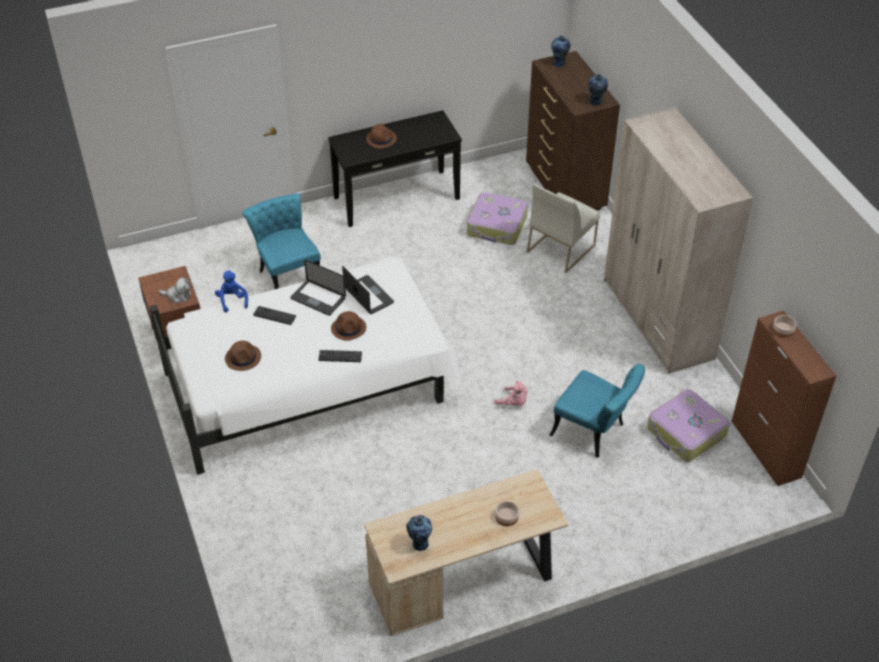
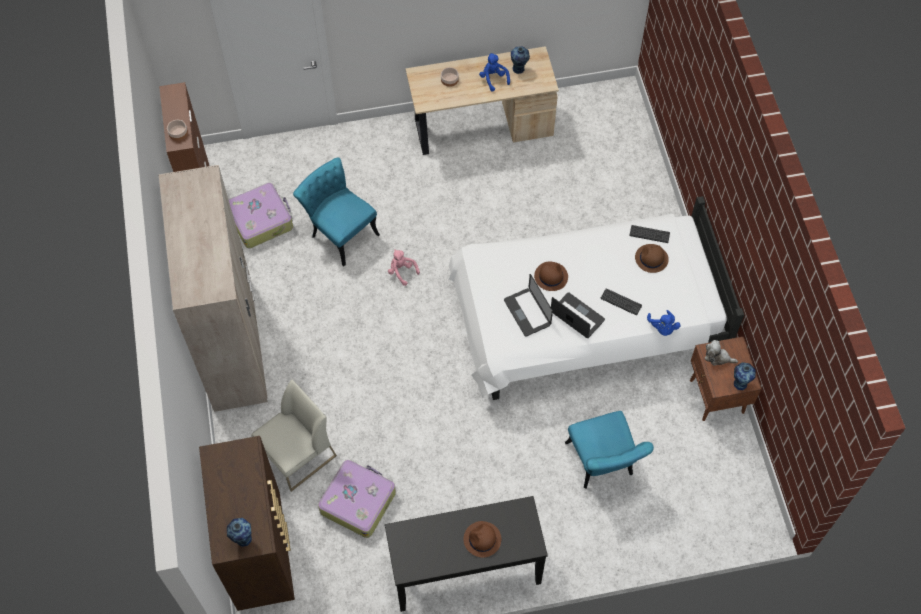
camera: 170 degrees left, 15 degrees up
keyboard [318,350,362,362] -> keyboard moved to [629,225,670,243]
vase [588,74,608,106] -> vase moved to [734,362,756,390]
none -> blue plush toy [479,53,510,92]

